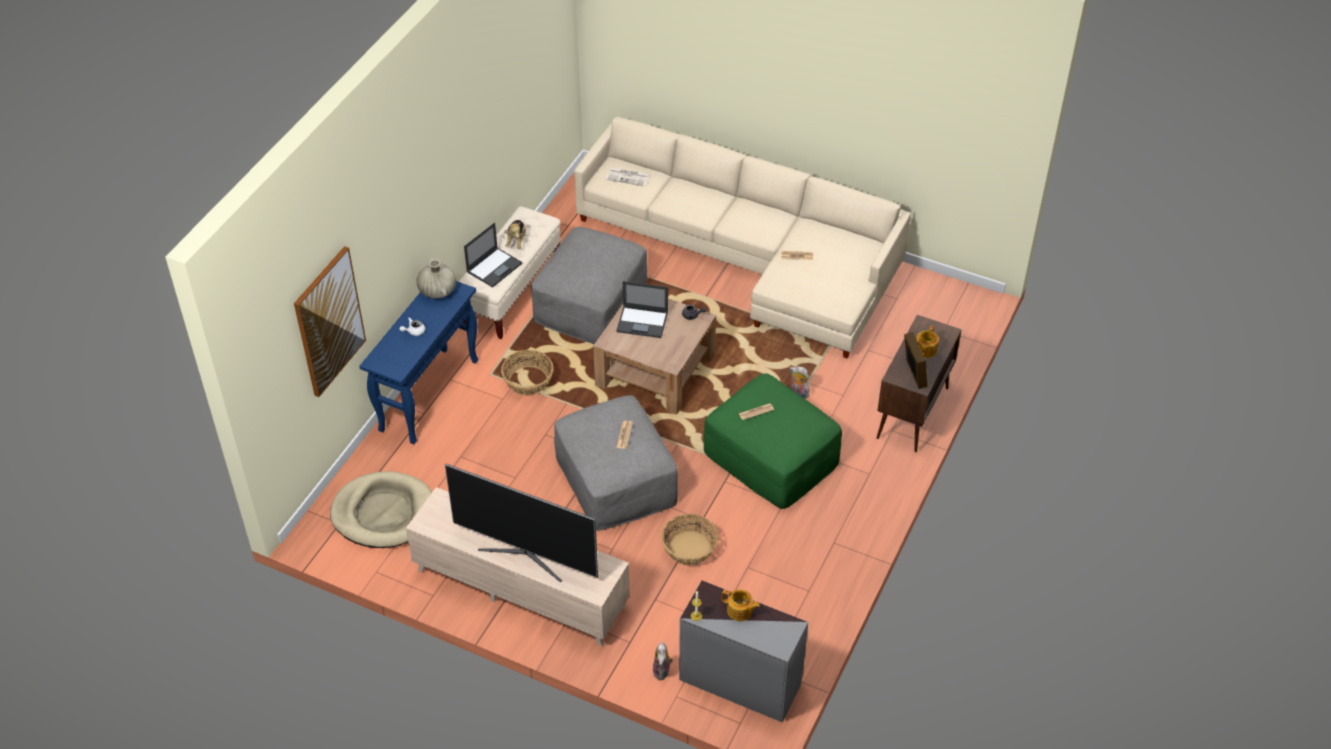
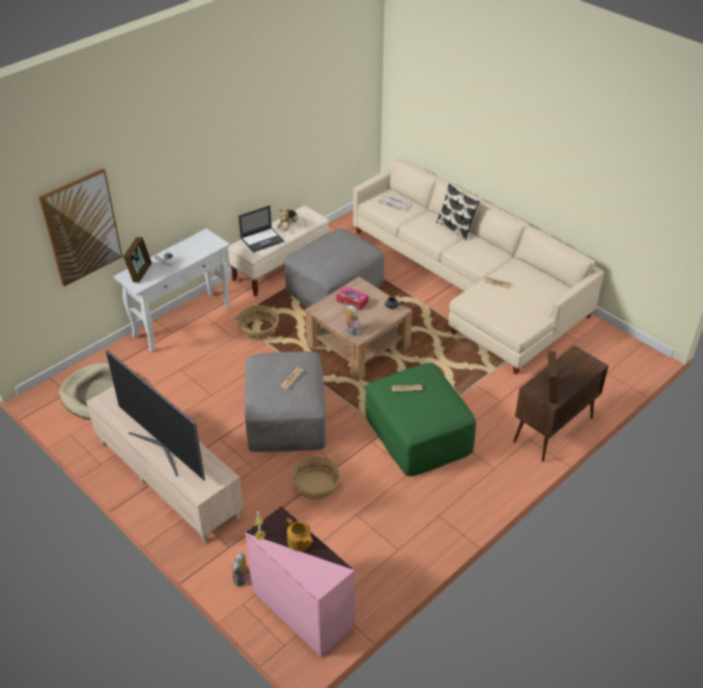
camera: 20 degrees right, 5 degrees down
blue console table [359,281,478,445] -> white console table [114,228,231,352]
beige vase [416,258,456,299] -> none
laptop [616,281,668,338] -> tissue box [337,286,368,311]
grey dresser [679,581,808,722] -> pink dresser [245,506,355,657]
plush toy [789,366,809,399] -> plush toy moved to [345,305,360,336]
teapot [916,325,939,358] -> none
none -> picture frame [123,237,152,282]
none -> pillow [436,184,480,240]

